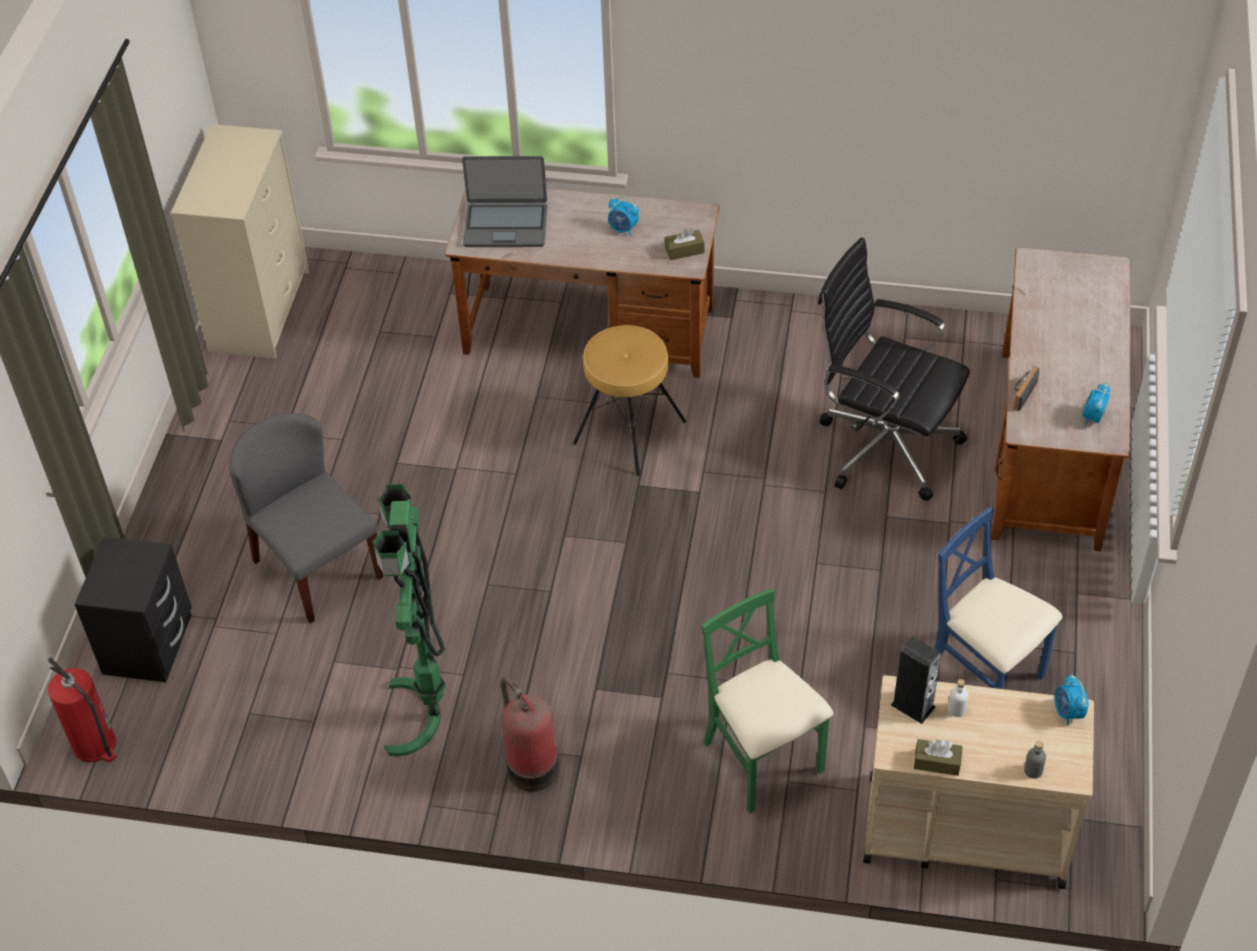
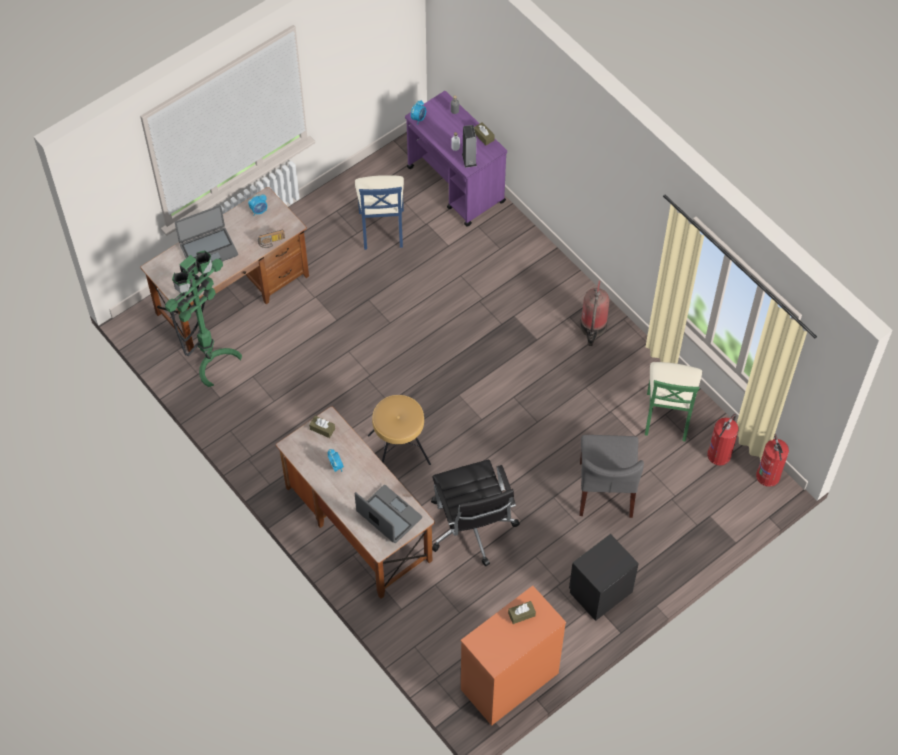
camera: 140 degrees left, 10 degrees up
black nightstand [75,537,191,682] -> black nightstand moved to [569,534,639,621]
beige dresser [171,124,309,359] -> orange dresser [461,586,566,726]
green floor lamp [372,484,446,756] -> green floor lamp moved to [165,250,242,387]
green chair [701,588,833,813] -> green chair moved to [645,362,702,441]
black office chair [818,237,970,501] -> black office chair moved to [431,460,520,566]
beige cart [863,675,1094,889] -> purple cart [405,91,507,227]
none -> laptop [175,205,238,262]
none -> brown tissue box [508,601,536,624]
none -> fire extinguisher [707,414,739,466]

